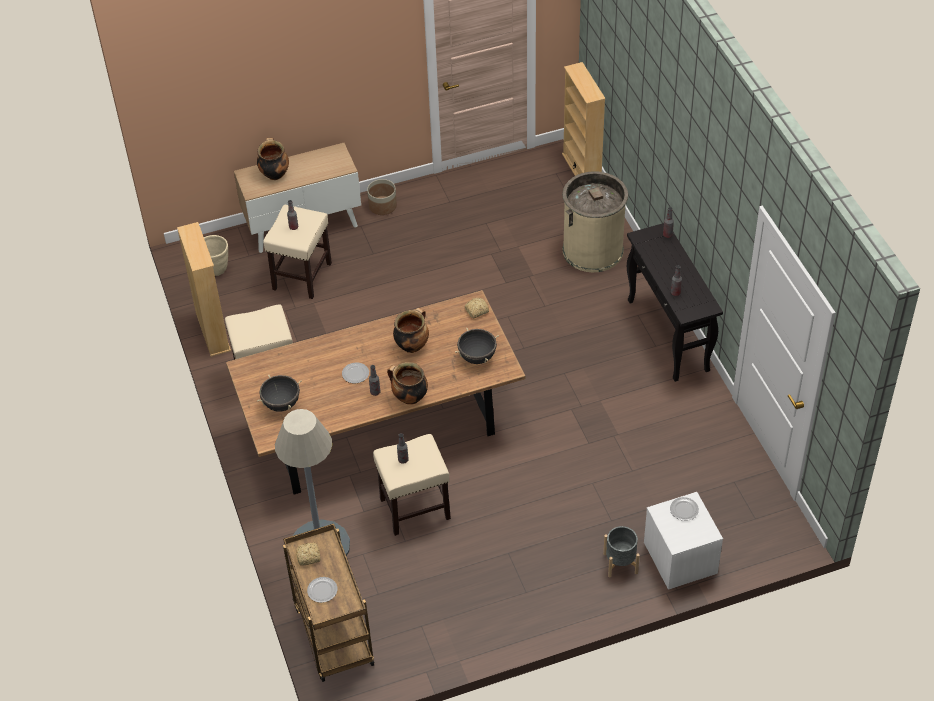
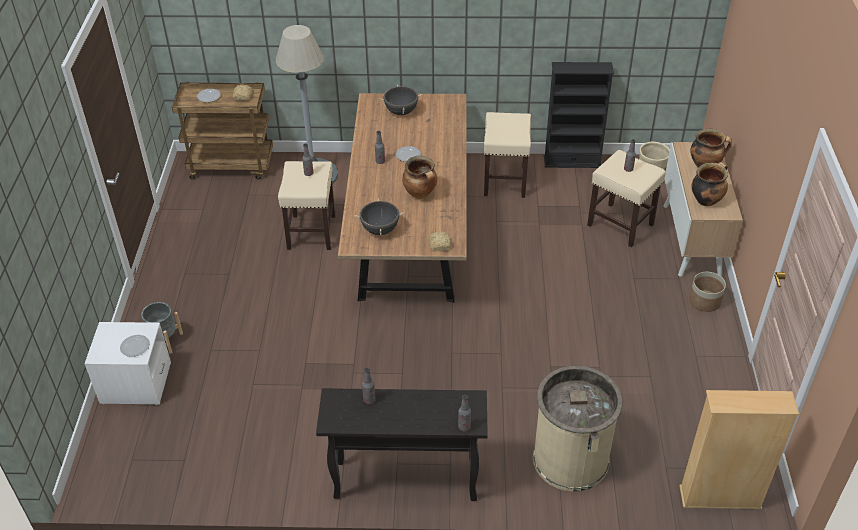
camera: 110 degrees right, 5 degrees down
beige bookcase [177,222,231,357] -> black bookcase [544,62,614,168]
cooking pot [387,362,428,405] -> cooking pot moved to [691,162,728,206]

